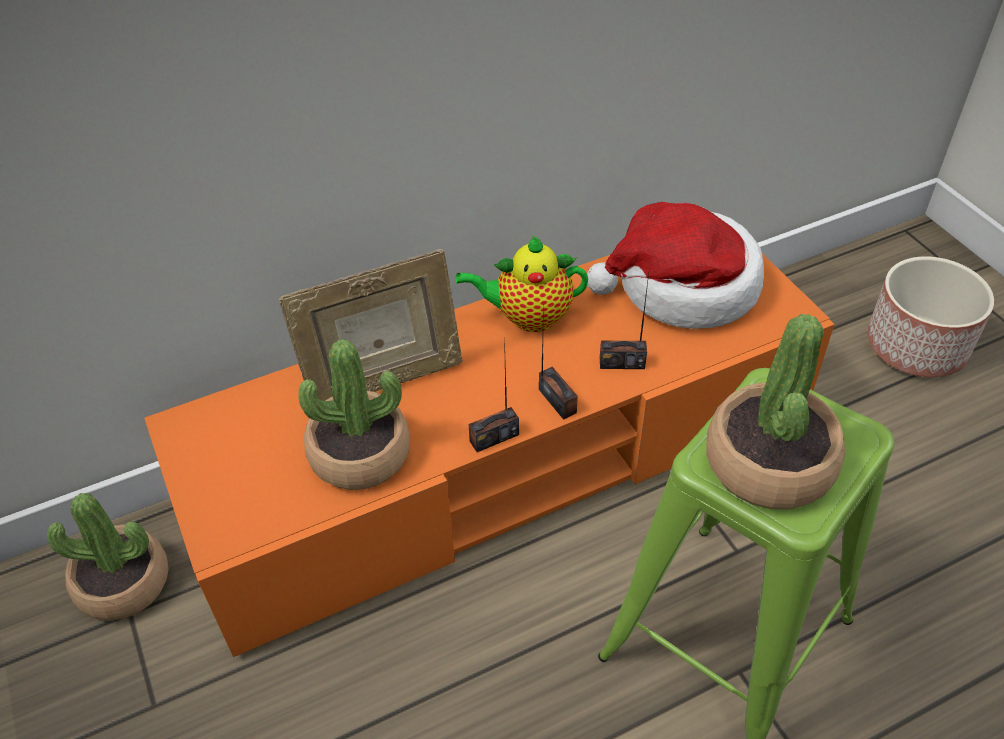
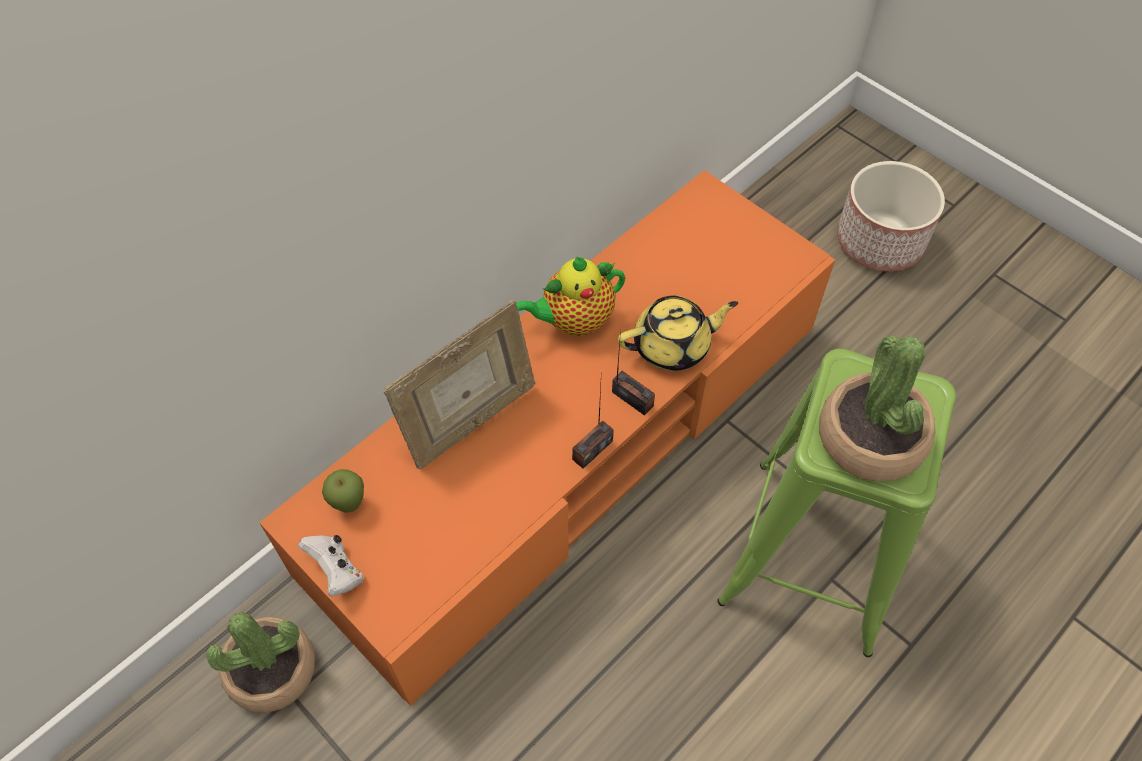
camera: 20 degrees left, 10 degrees up
potted plant [298,339,410,490] -> none
hat [587,202,764,329] -> none
radio [600,273,649,369] -> yellow teapot [618,296,738,371]
none -> white game controller [298,535,364,596]
none -> apple [322,469,364,513]

